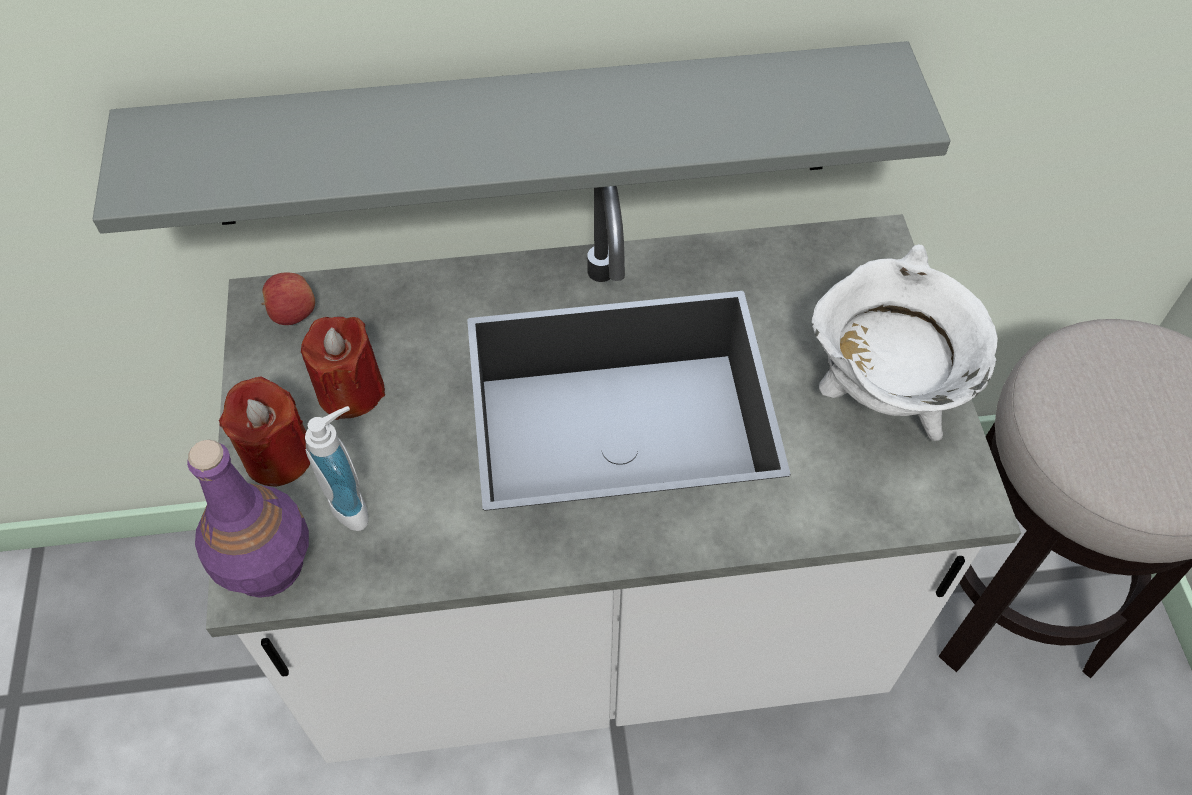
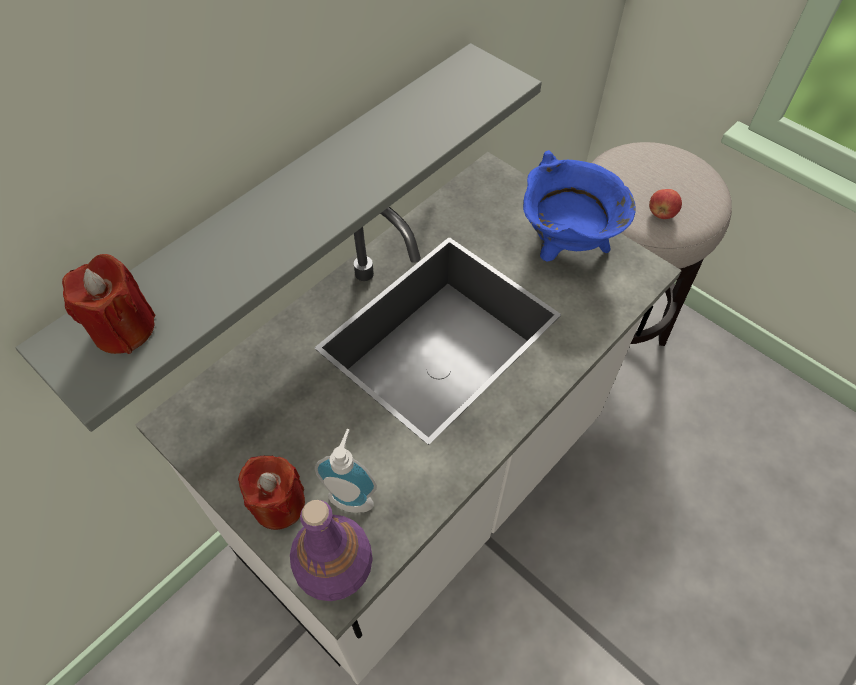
camera: 40 degrees left, 0 degrees up
apple [262,272,315,325] -> apple moved to [649,189,682,219]
red candle [301,317,385,420] -> red candle moved to [62,254,155,354]
white cooking pot [812,244,998,441] -> blue cooking pot [523,150,635,262]

